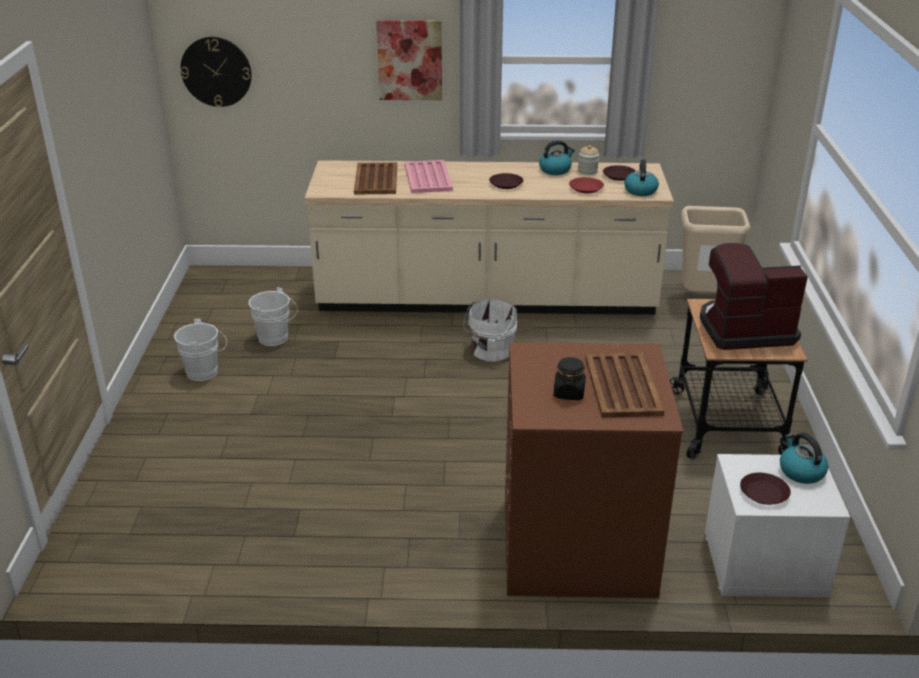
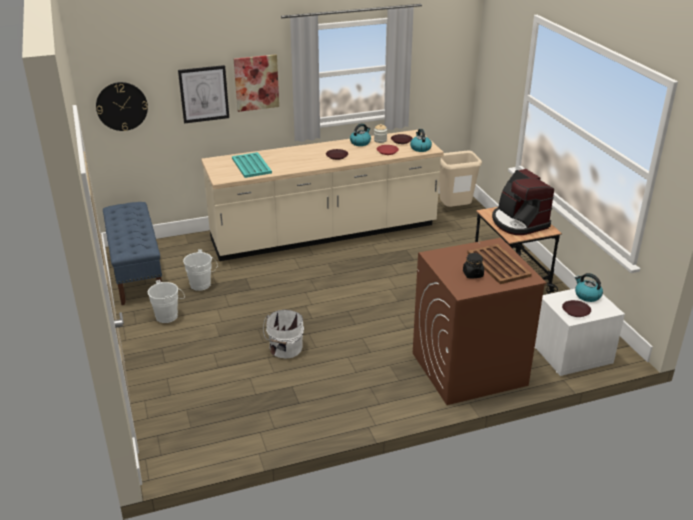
camera: 20 degrees left, 0 degrees up
brown tray [354,162,397,195] -> turquoise tray [232,152,272,178]
pink tray [405,160,453,193] -> none
white bucket [463,299,517,361] -> white bucket moved to [263,310,304,359]
coffee machine [700,243,808,350] -> coffee machine turned 90 degrees counterclockwise [492,169,554,235]
none -> blue bench [103,202,162,305]
none -> picture [178,65,229,124]

